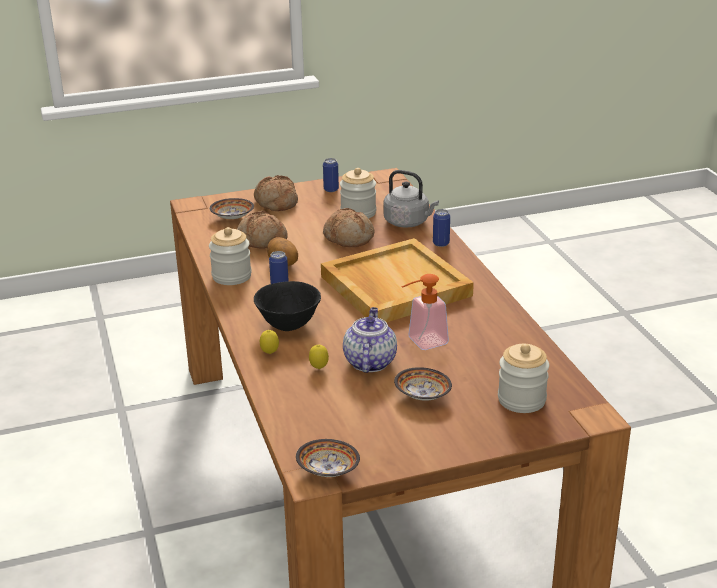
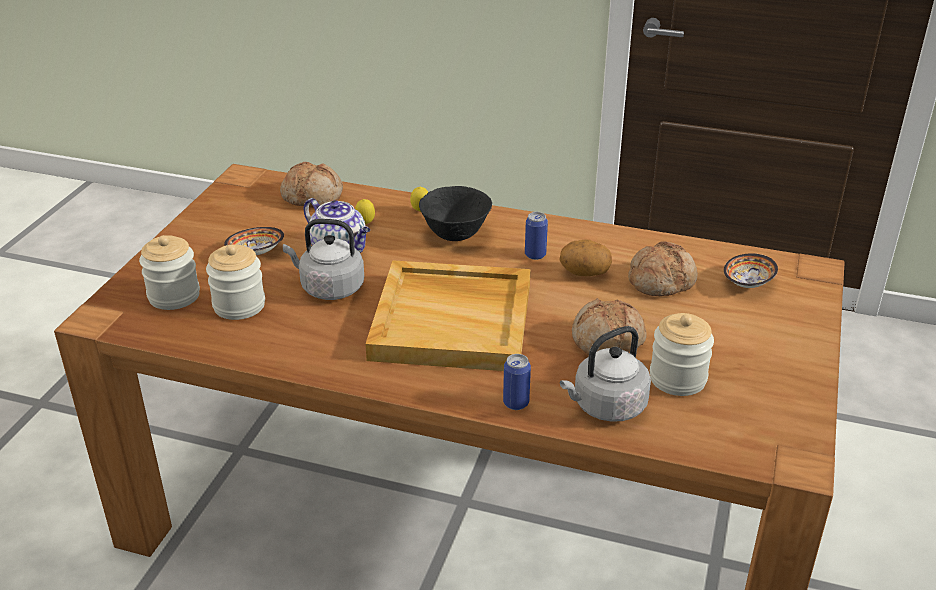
camera: 125 degrees right, 5 degrees up
jar [209,227,252,285] -> jar moved to [206,244,265,320]
bread [254,175,298,211] -> bread moved to [280,162,343,208]
bowl [296,439,360,477] -> none
can [323,158,339,192] -> none
soap dispenser [401,274,449,350] -> grey kettle [283,219,364,300]

